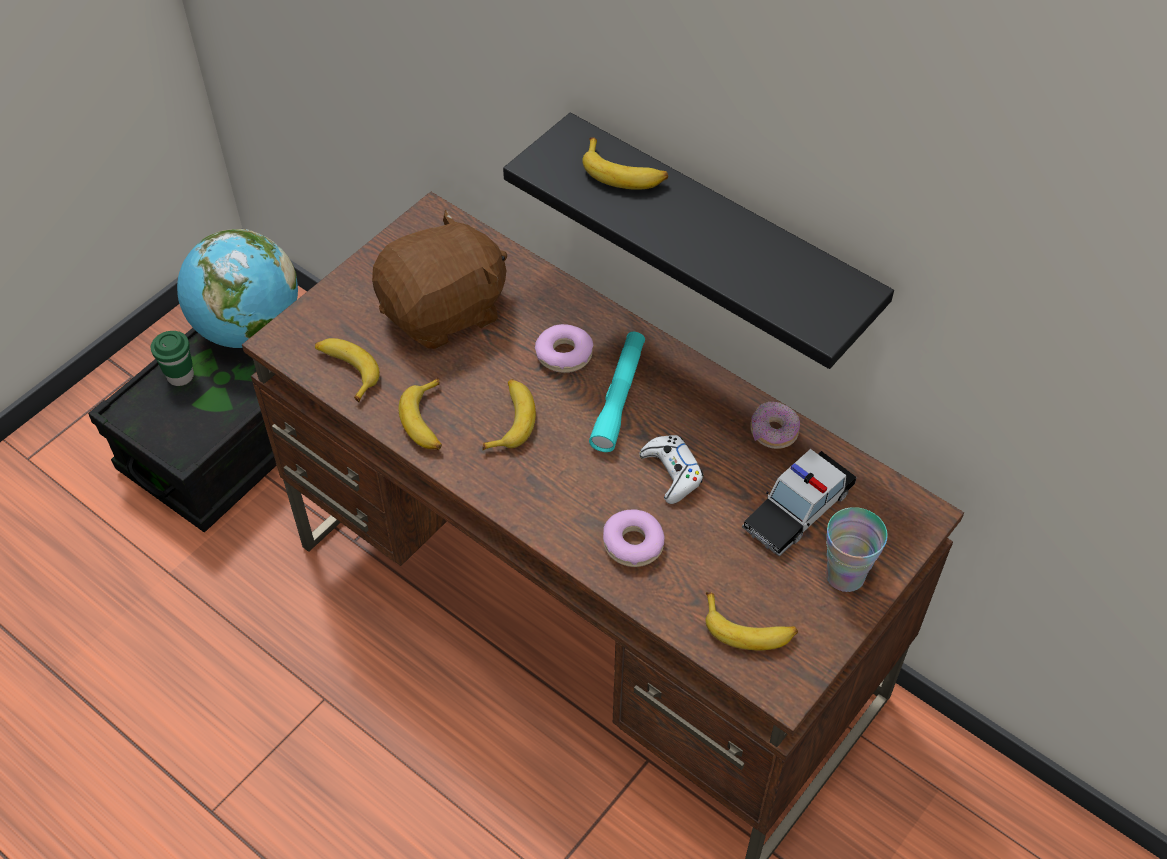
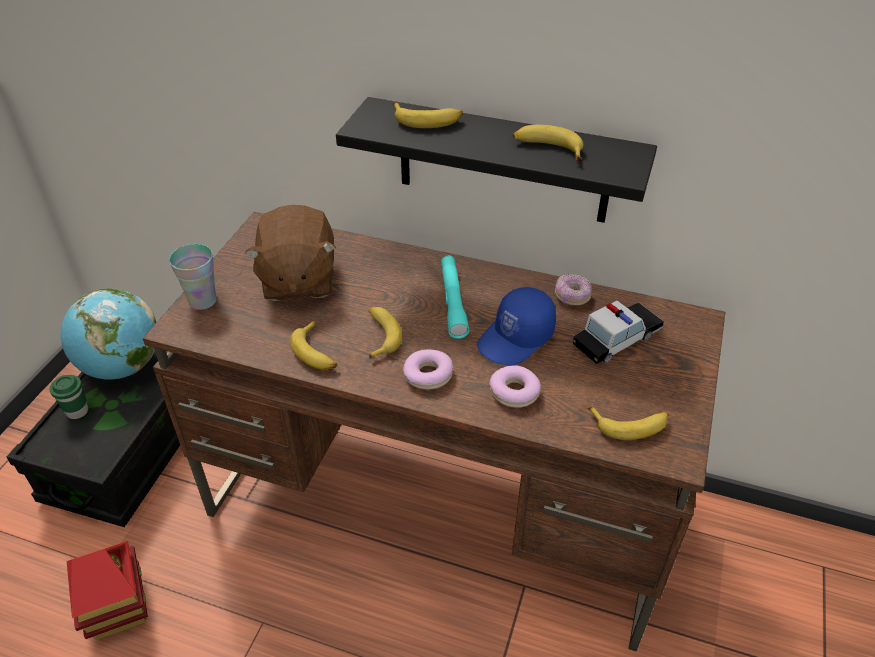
camera: 20 degrees left, 10 degrees down
banana [315,338,380,402] -> banana moved to [513,125,583,161]
brown plush toy [372,210,507,349] -> brown plush toy turned 135 degrees clockwise [245,205,336,301]
donut [535,324,593,373] -> donut moved to [403,349,453,390]
white game controller [639,435,703,504] -> blue cap [477,287,556,366]
toy car [742,449,857,556] -> toy car turned 150 degrees counterclockwise [572,300,664,364]
cup [826,507,888,592] -> cup moved to [169,244,217,310]
none -> toy house [67,541,148,639]

